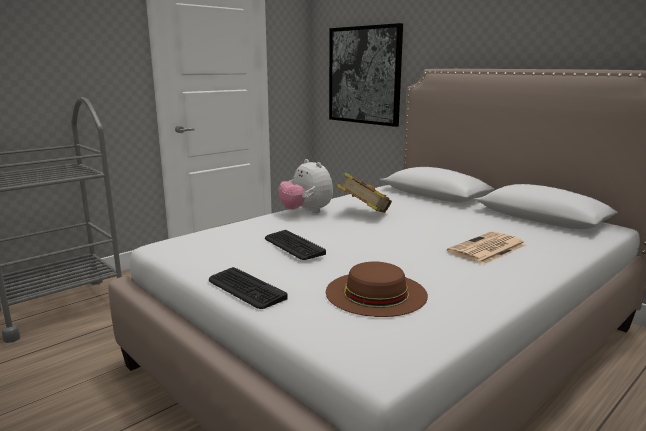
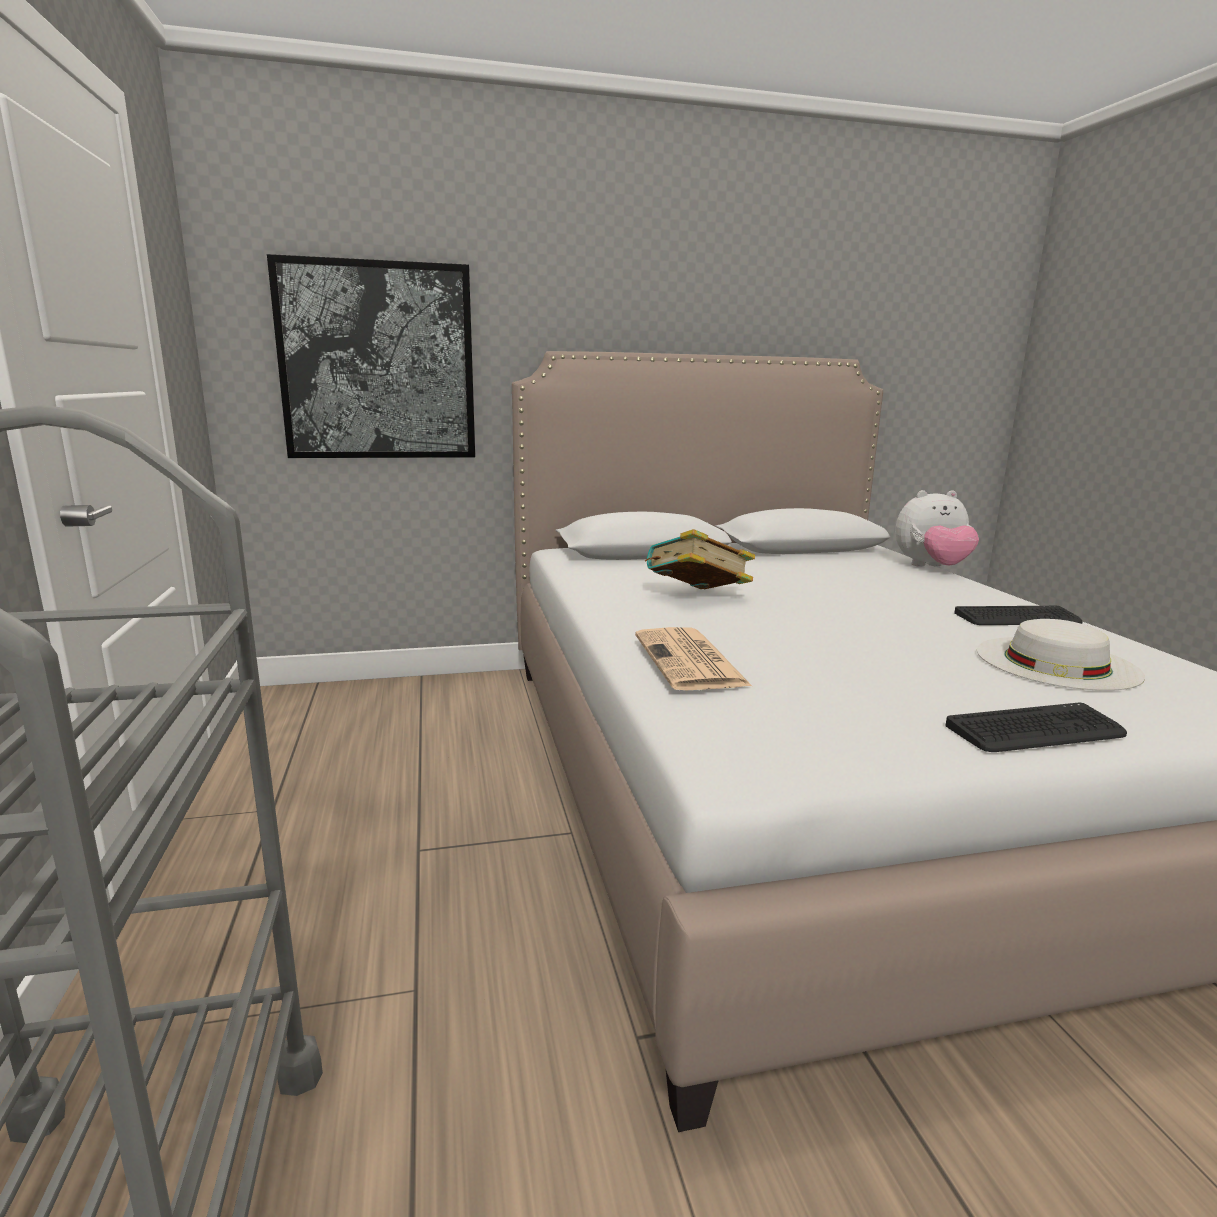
camera: 60 degrees left, 0 degrees up
keyboard [265,230,326,260] -> keyboard moved to [954,606,1083,625]
plush toy [278,159,333,213] -> plush toy moved to [895,490,979,567]
brown hat [326,262,428,317] -> white hat [977,619,1145,691]
newspaper [447,231,526,265] -> newspaper moved to [635,627,753,690]

